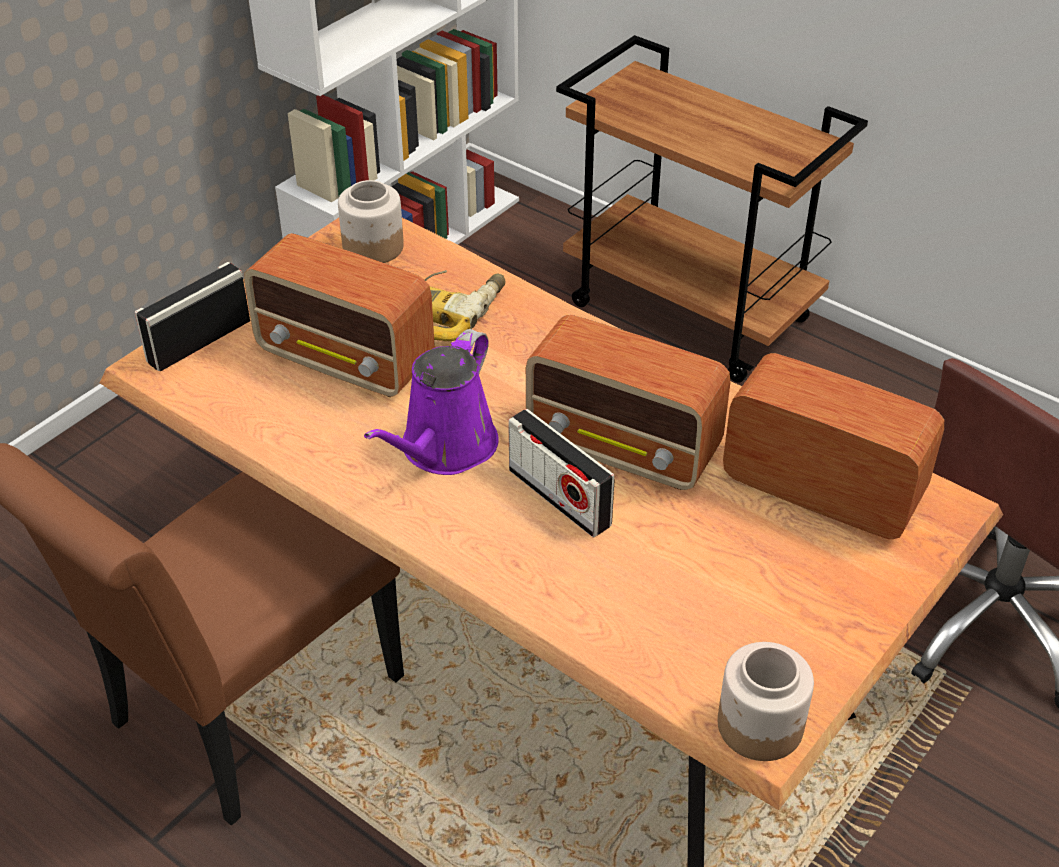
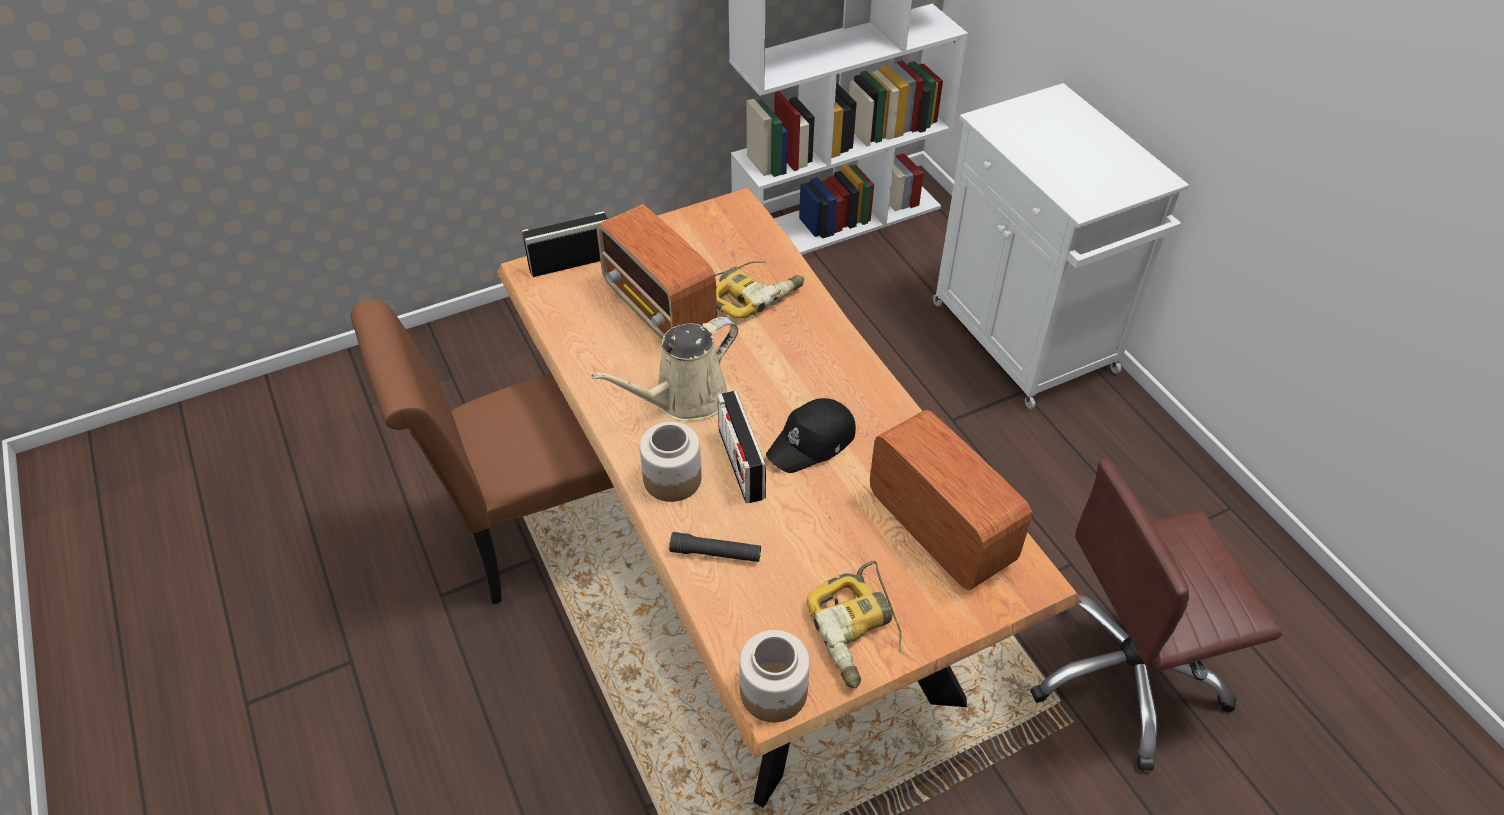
camera: 25 degrees right, 5 degrees up
jar [338,180,404,263] -> jar moved to [640,422,702,502]
purple watering can [364,329,499,475] -> beige watering can [591,317,738,421]
radio [526,315,731,490] -> black cap [766,398,856,473]
brown cart [556,35,868,383] -> white cabinet [933,83,1189,409]
none -> black flashlight [669,532,761,562]
none -> power drill [807,561,901,689]

